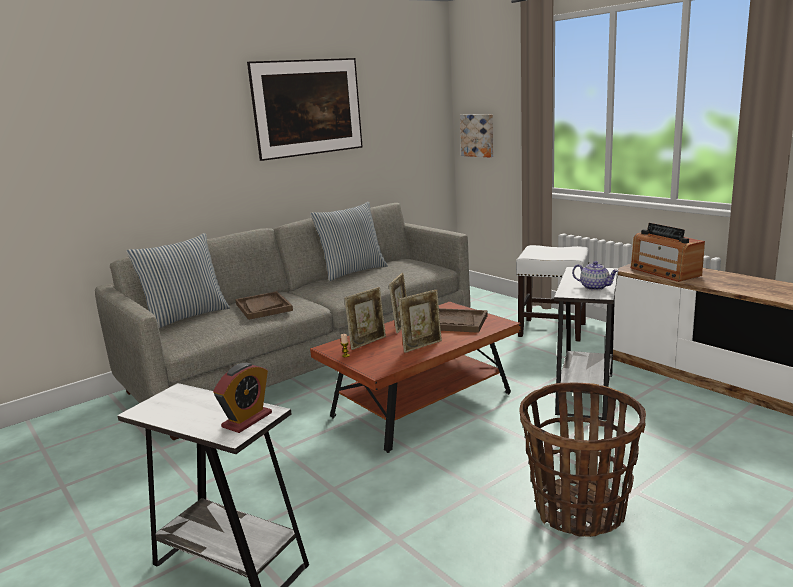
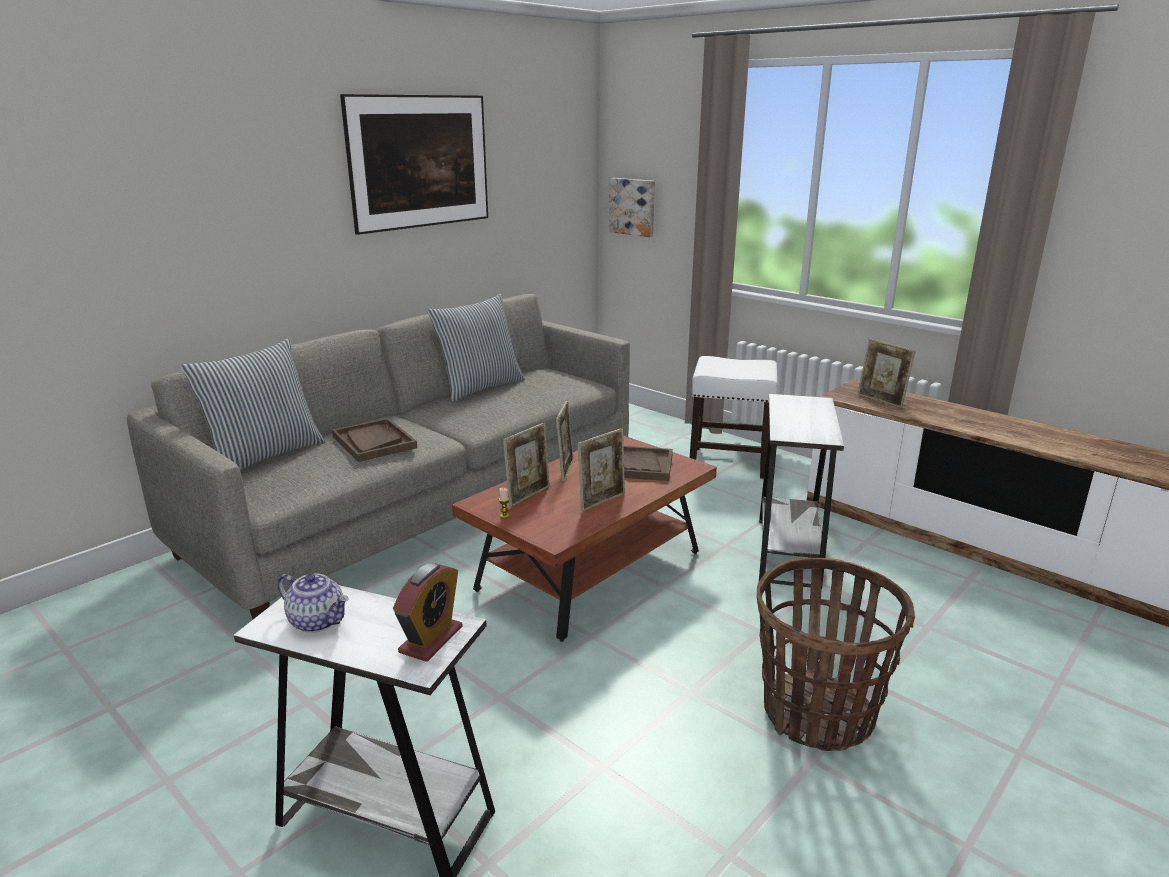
camera: 10 degrees left, 5 degrees up
teapot [572,261,619,290] -> teapot moved to [278,574,349,633]
radio [631,223,705,282] -> picture frame [857,338,916,408]

